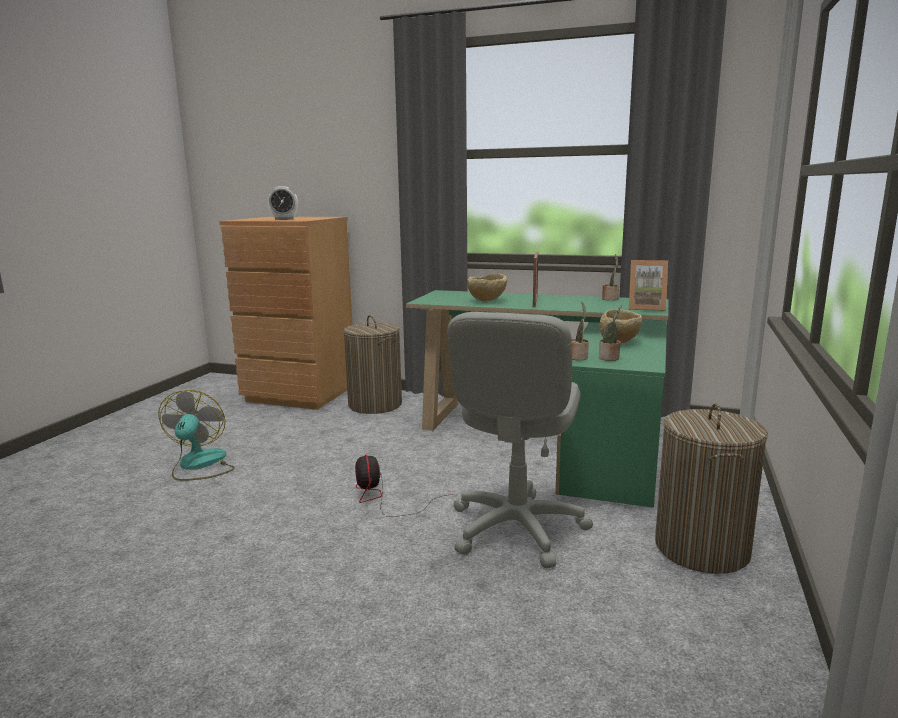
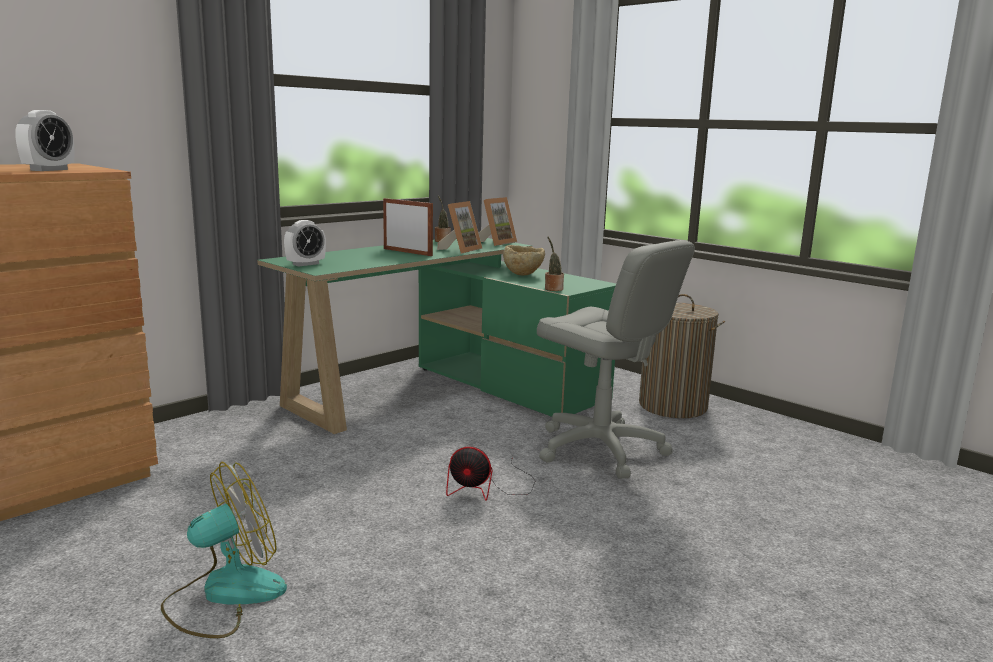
camera: 65 degrees left, 0 degrees up
fan [158,390,235,481] -> fan turned 120 degrees clockwise [161,462,287,638]
laundry basket [343,315,402,414] -> none
beige bowl [468,273,507,302] -> none
potted plant [599,305,622,361] -> none
none -> alarm clock [284,220,326,267]
none -> picture frame [437,201,482,254]

